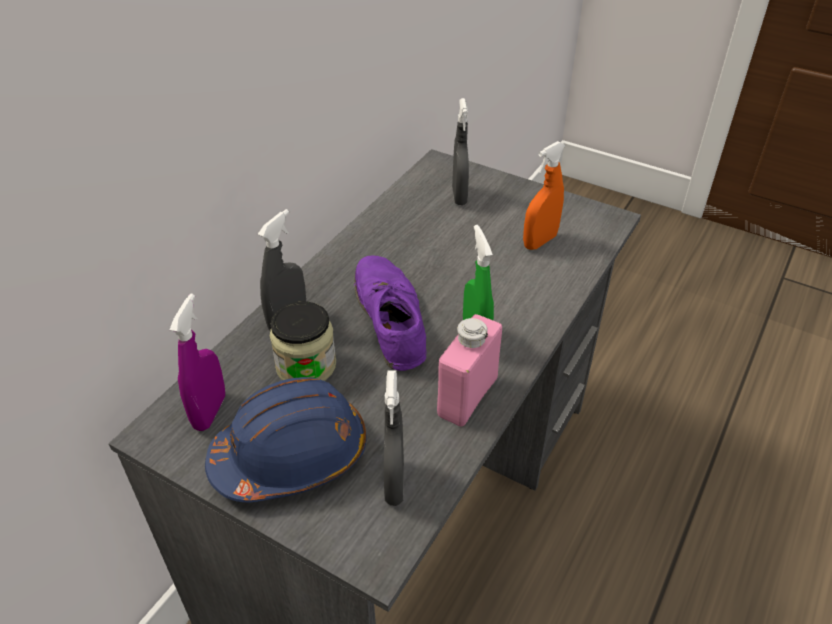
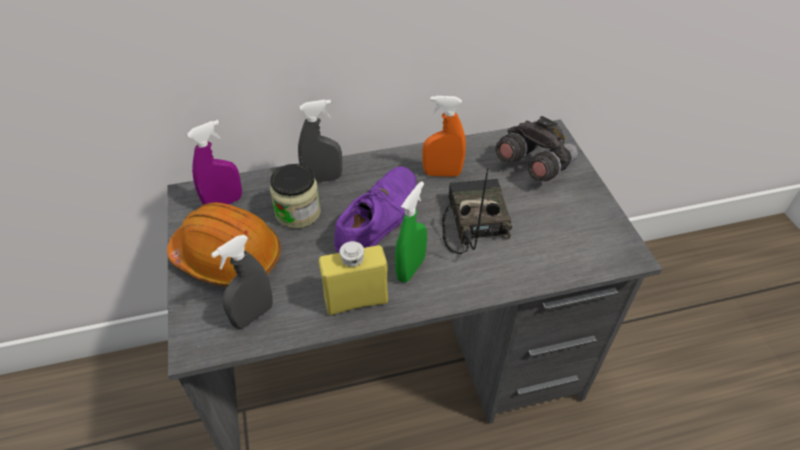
camera: 45 degrees right, 5 degrees up
blue hard hat [205,377,367,502] -> orange hard hat [167,203,281,287]
pink bottle [437,314,502,427] -> yellow bottle [319,241,388,315]
grey spray bottle [452,98,469,205] -> grey binoculars [495,116,578,181]
orange spray bottle [523,141,566,250] -> orange spray bottle moved to [422,96,466,177]
none -> radio [442,168,512,254]

